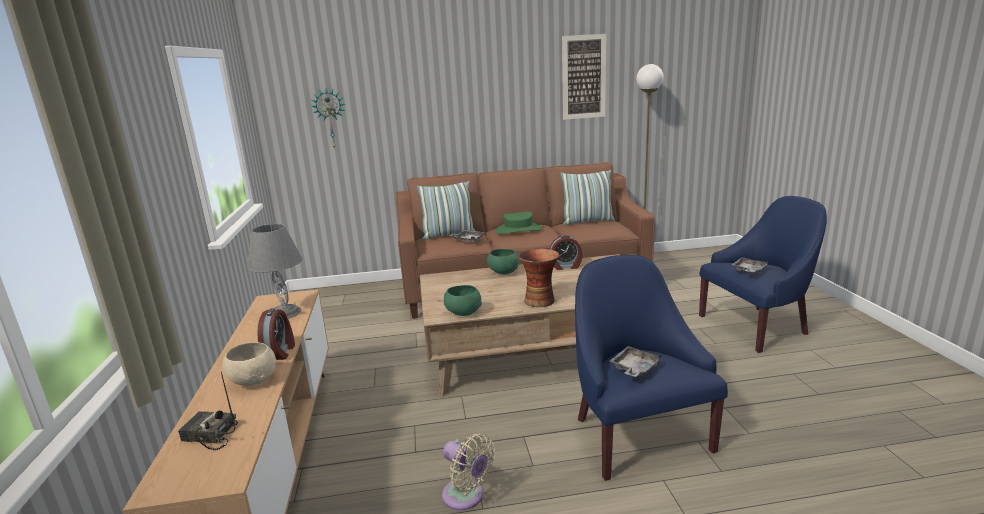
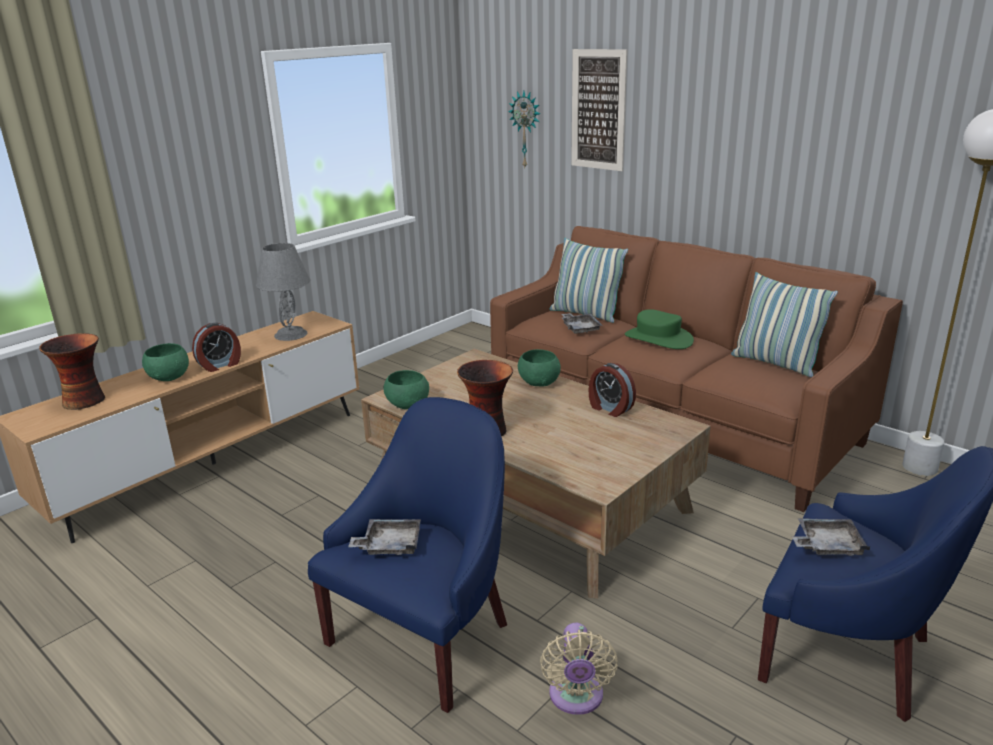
camera: 50 degrees right, 5 degrees up
radio [178,371,238,450] -> vase [39,333,105,410]
beige bowl [222,342,276,386] -> green bowl [142,343,189,381]
beige fan [442,433,495,511] -> beige fan moved to [540,623,618,715]
picture [562,34,606,120] -> picture moved to [571,49,628,171]

